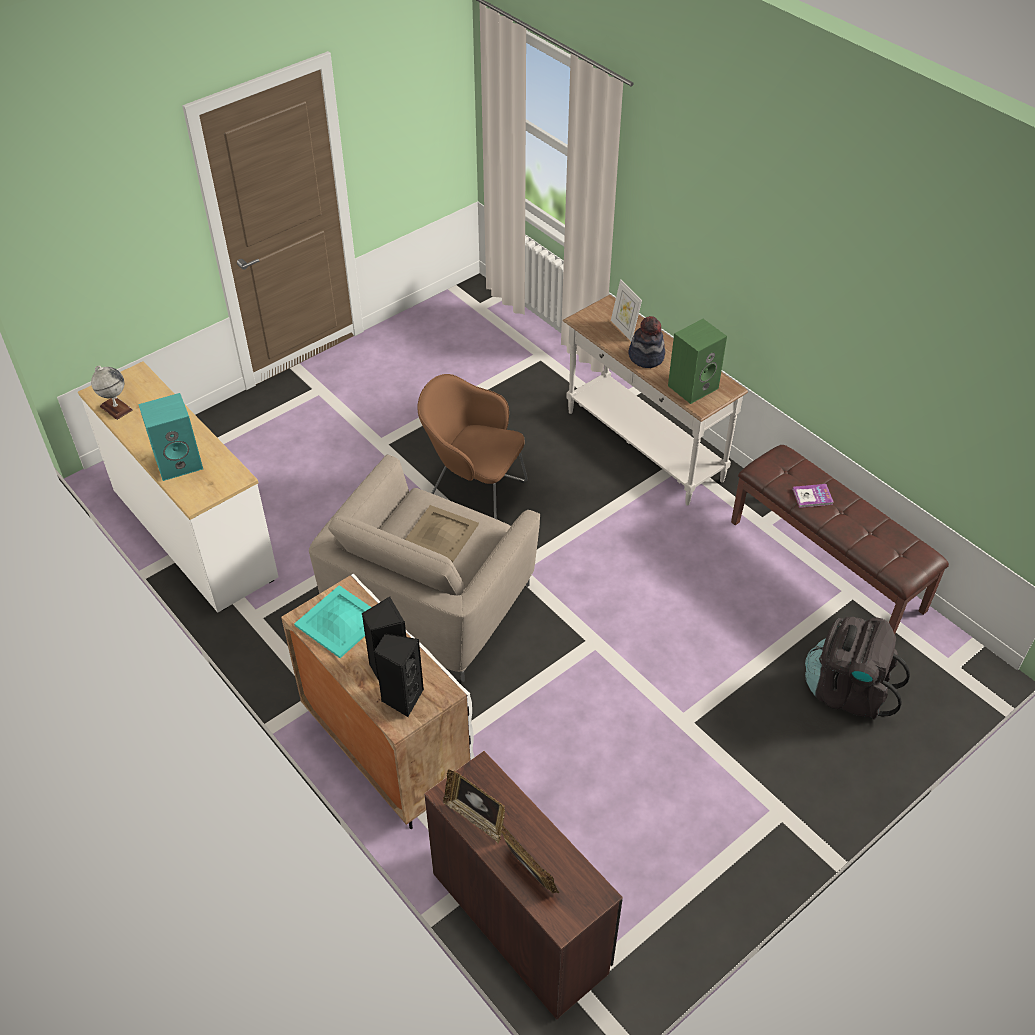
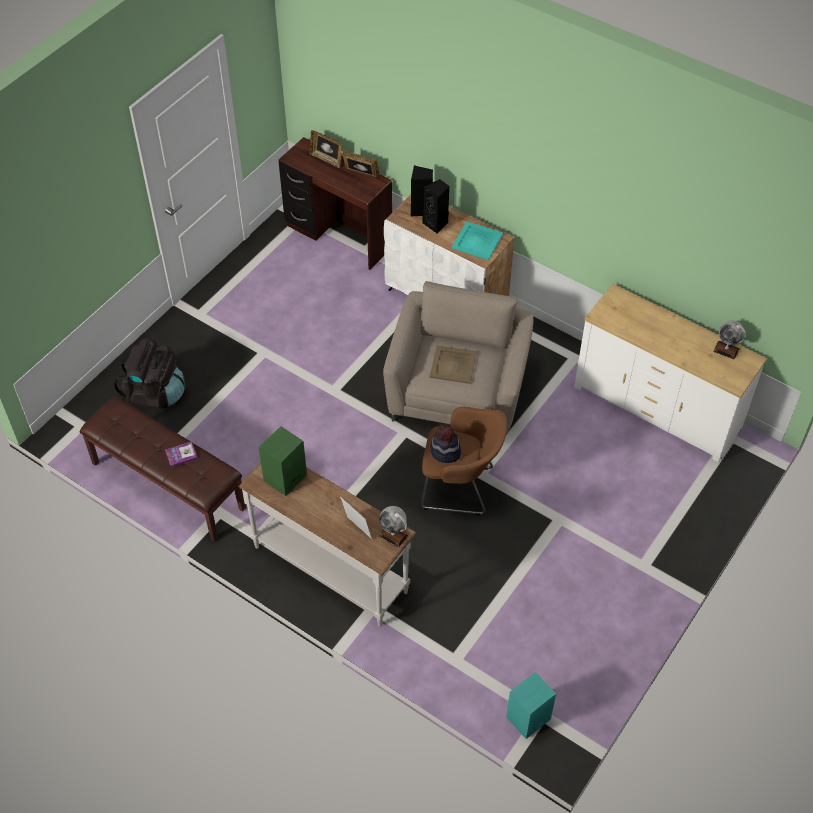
camera: 165 degrees right, 5 degrees up
turquoise speaker [138,393,203,481] -> turquoise speaker moved to [506,672,556,739]
hat [629,316,665,368] -> hat moved to [430,424,461,463]
none -> globe [378,506,408,547]

